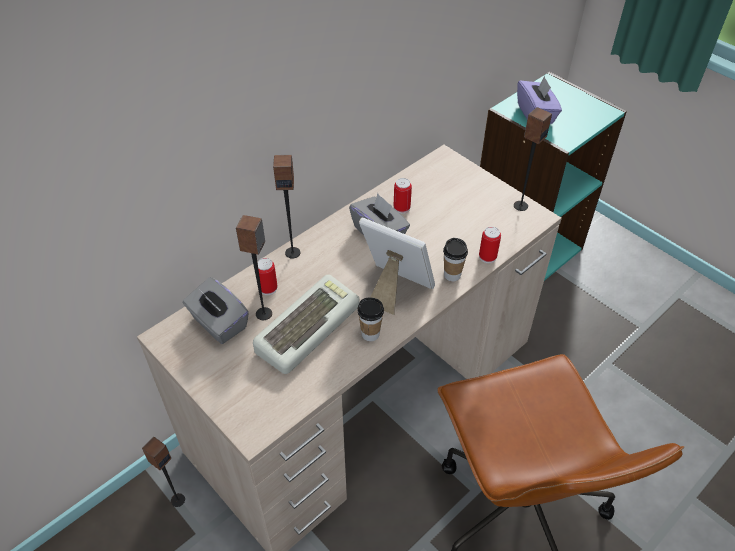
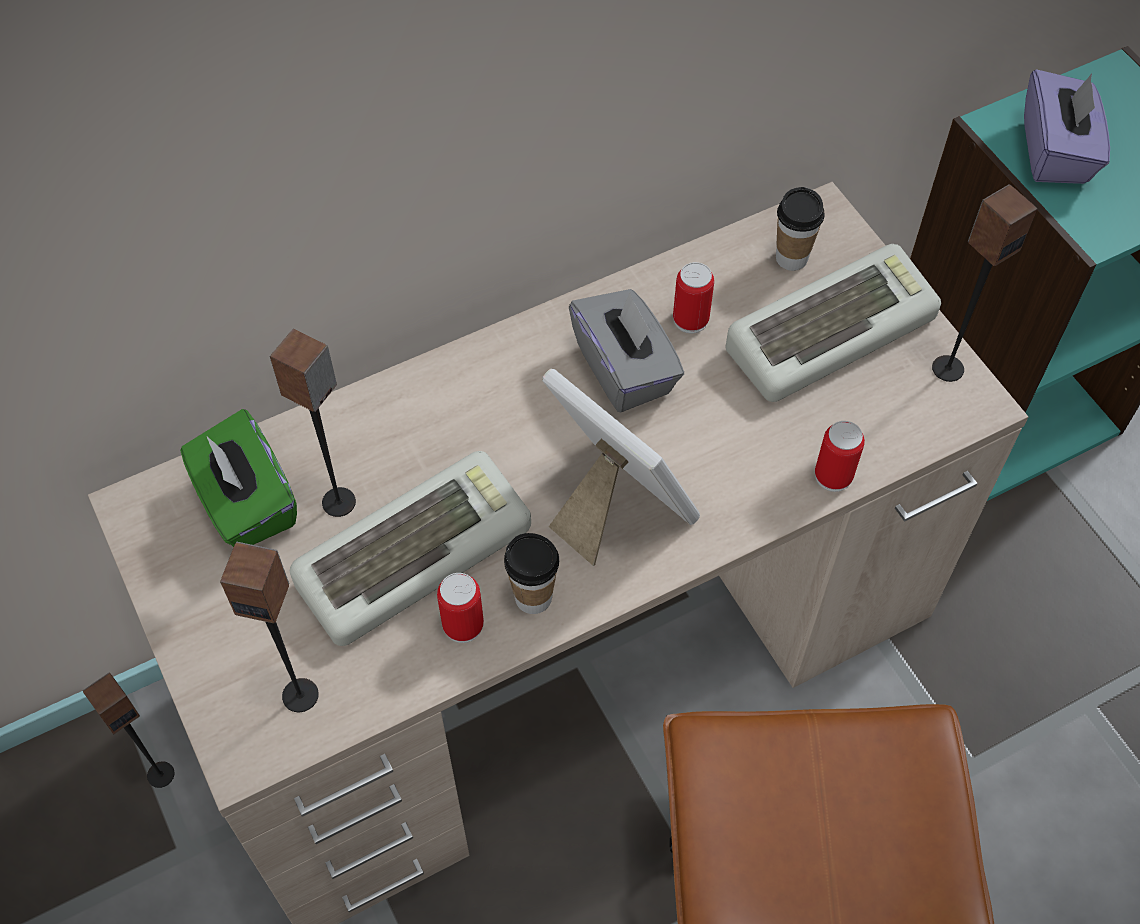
camera: 15 degrees right, 10 degrees up
grey tissue box [183,277,249,344] -> green tissue box [180,409,297,547]
can [257,258,277,295] -> can moved to [437,573,484,643]
speaker [273,155,300,259] -> speaker moved to [220,542,319,712]
cup [443,238,468,281] -> cup moved to [776,187,824,271]
none -> keyboard [726,244,941,402]

